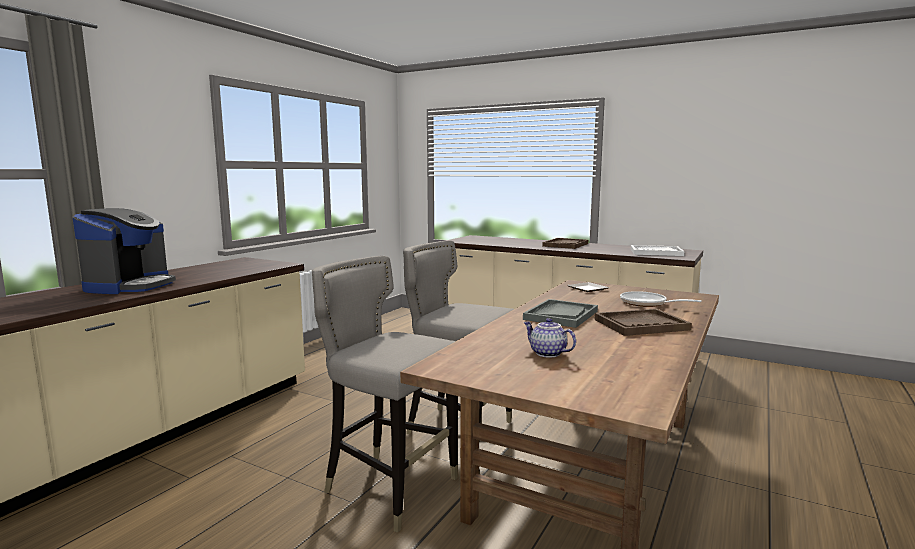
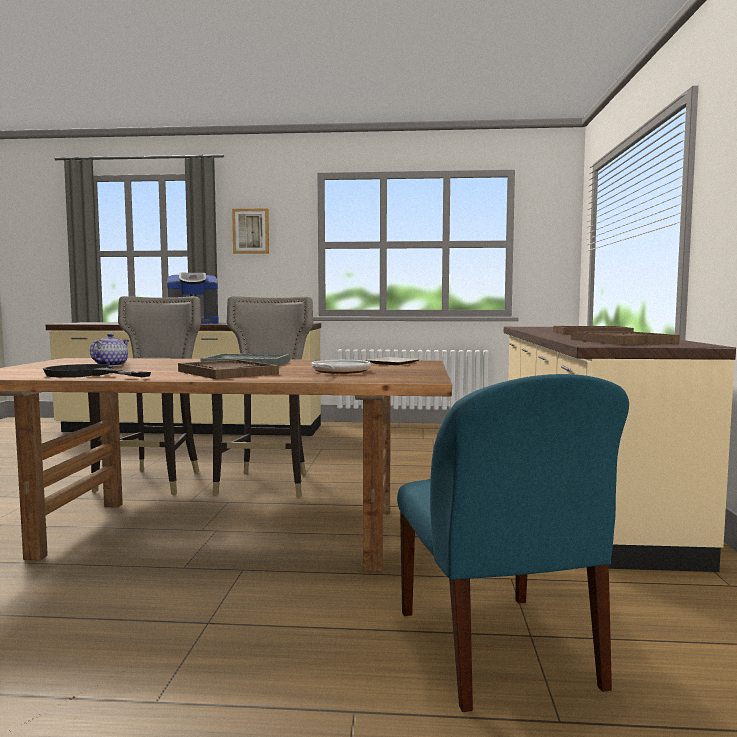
camera: 65 degrees right, 5 degrees down
white tray [631,245,685,256] -> brown tray [571,331,679,345]
none -> black frying pan [43,364,151,378]
none -> picture [232,208,269,254]
none -> blue chair [397,374,629,712]

